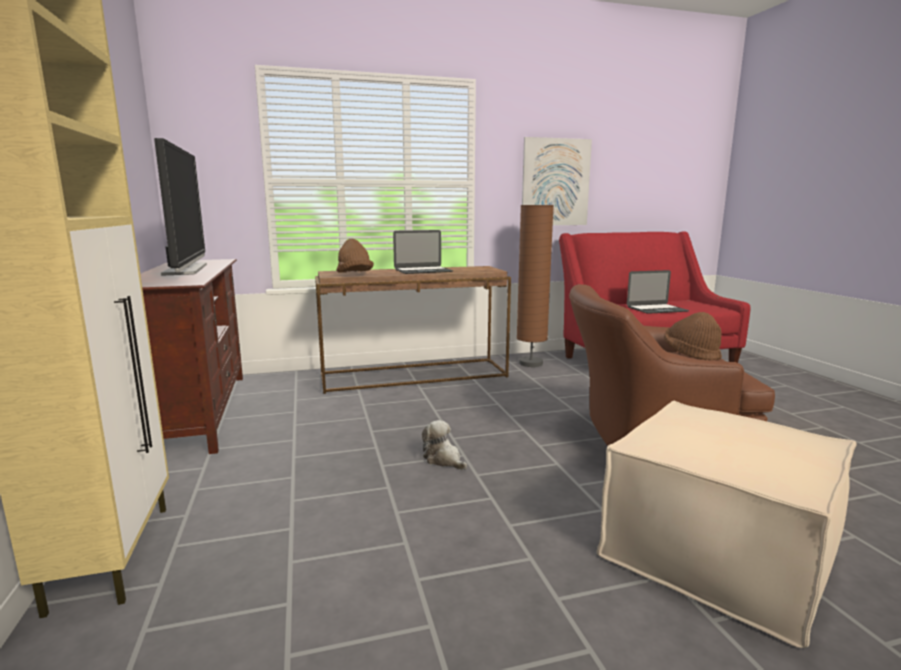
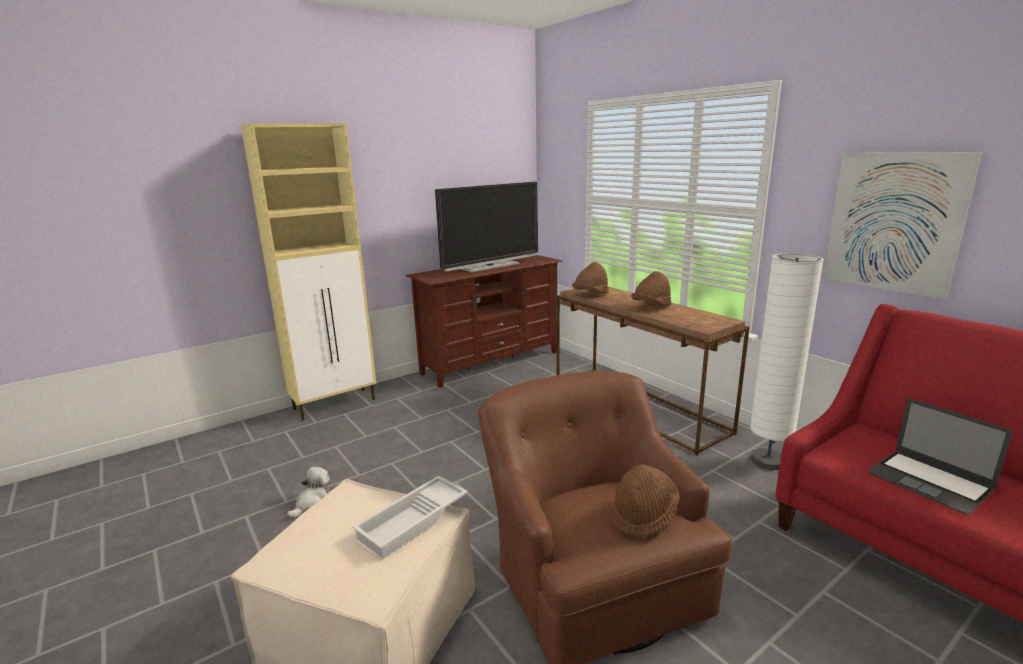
camera: 70 degrees right, 5 degrees up
laptop [393,230,453,274] -> brown hat [631,271,672,306]
plush toy [422,420,467,470] -> plush toy moved to [287,467,330,518]
brown floor lamp [517,205,554,367] -> white floor lamp [750,253,824,470]
none -> white tray [352,476,468,558]

